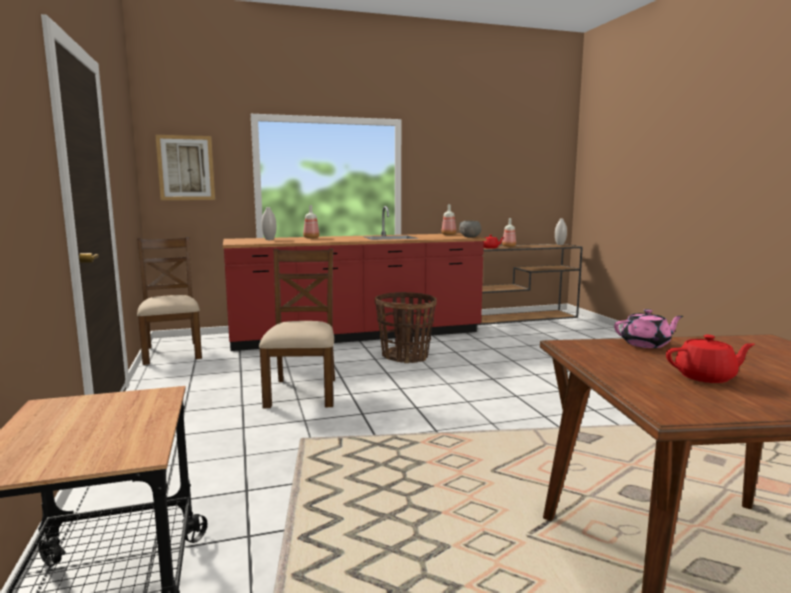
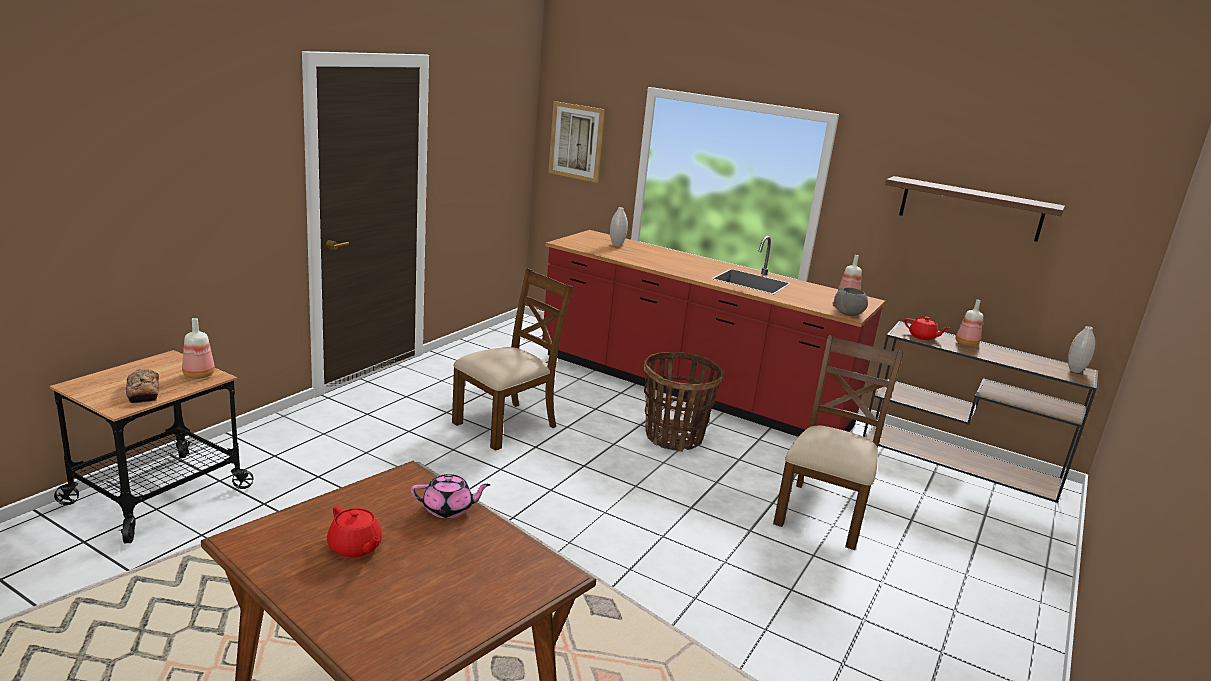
camera: 45 degrees right, 10 degrees up
brown chair [137,237,202,365] -> brown chair moved to [773,335,903,550]
bottle [303,205,319,239] -> bottle moved to [182,318,215,379]
pink teapot [614,309,683,348] -> pink teapot turned 45 degrees counterclockwise [411,474,491,518]
none -> bread [126,369,159,403]
none -> brown shelf [885,176,1065,242]

